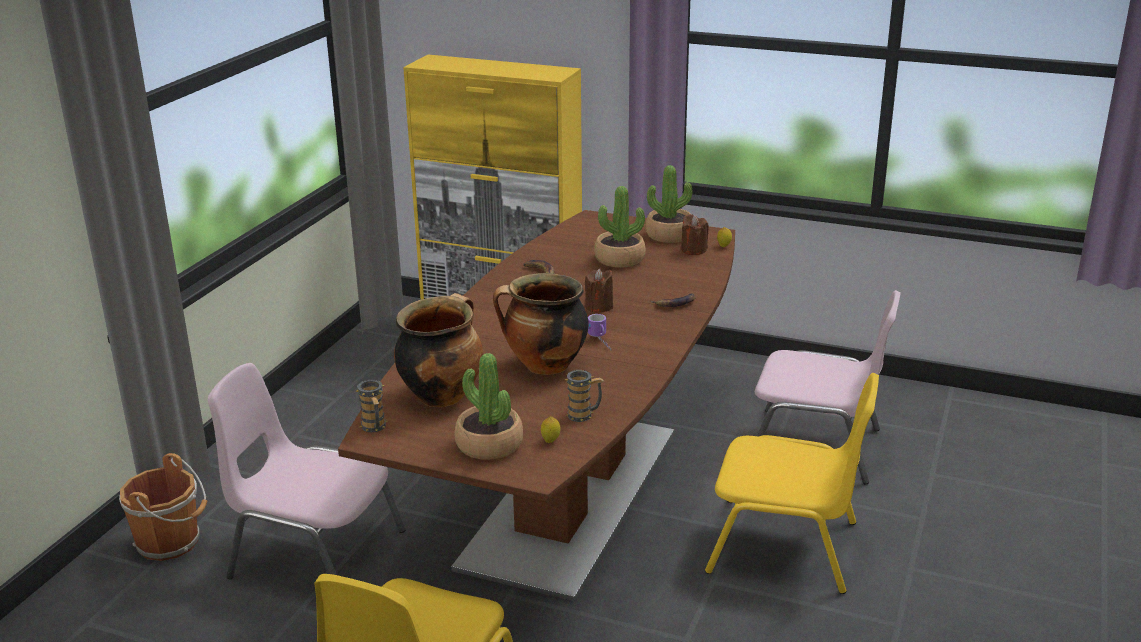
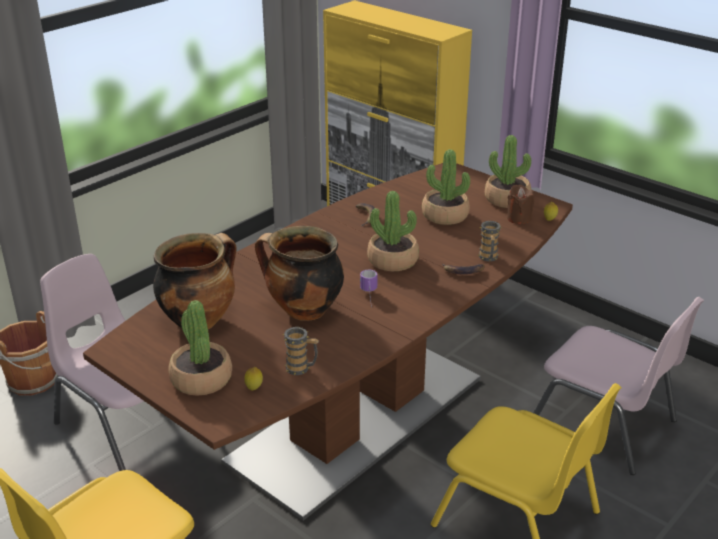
camera: 20 degrees right, 5 degrees up
mug [355,380,387,432] -> mug moved to [477,221,502,261]
brown candle [585,268,613,312] -> potted plant [367,191,419,271]

